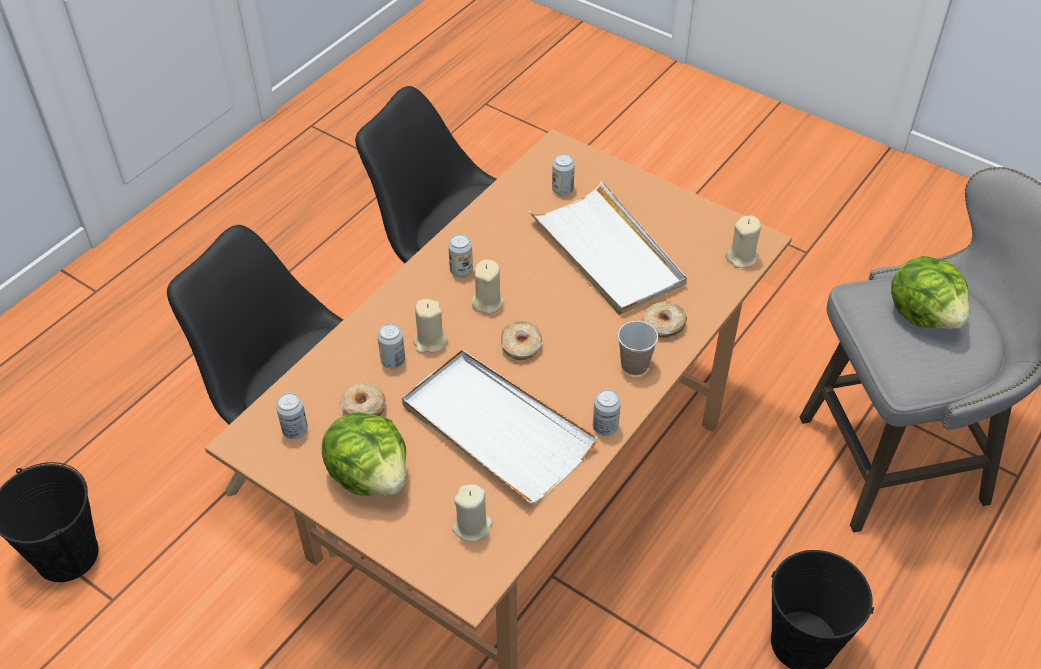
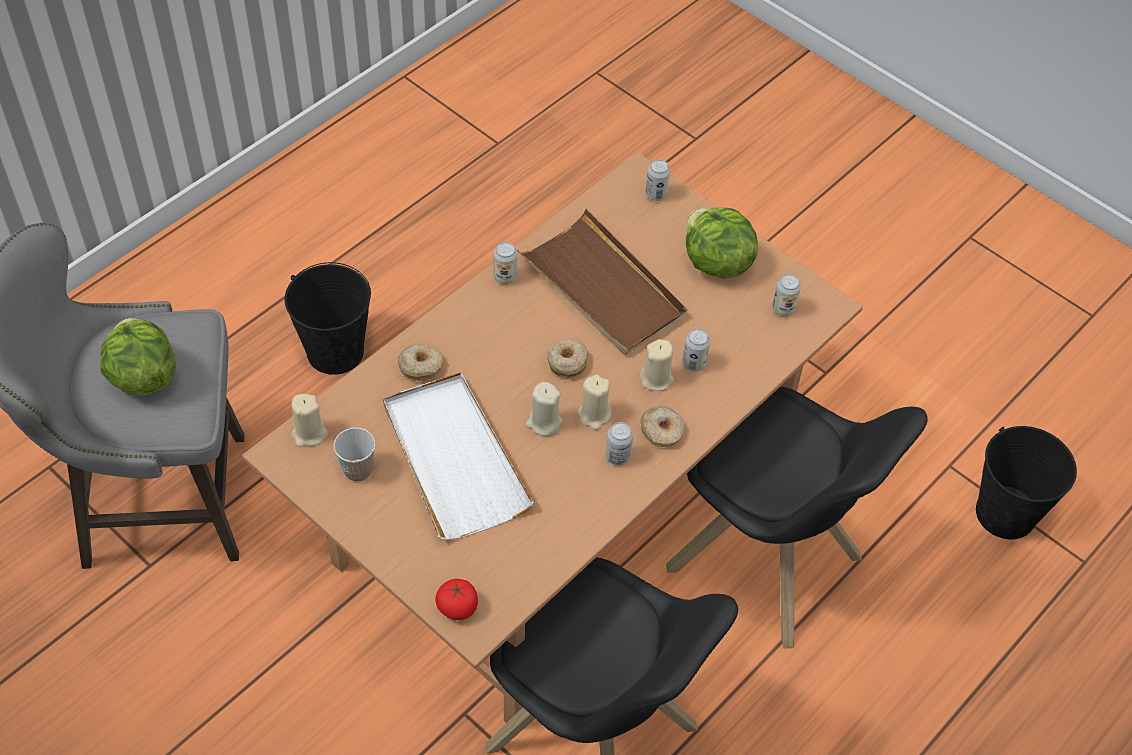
camera: 175 degrees left, 5 degrees up
donut [341,383,386,416] -> donut moved to [640,406,684,447]
white tray [402,350,598,504] -> brown tray [517,209,687,355]
beige candle [453,484,493,542] -> beige candle moved to [526,382,562,436]
can [552,154,575,196] -> can moved to [645,159,670,201]
cup [618,321,658,375] -> cup moved to [334,427,375,482]
none -> tomato [435,579,478,620]

